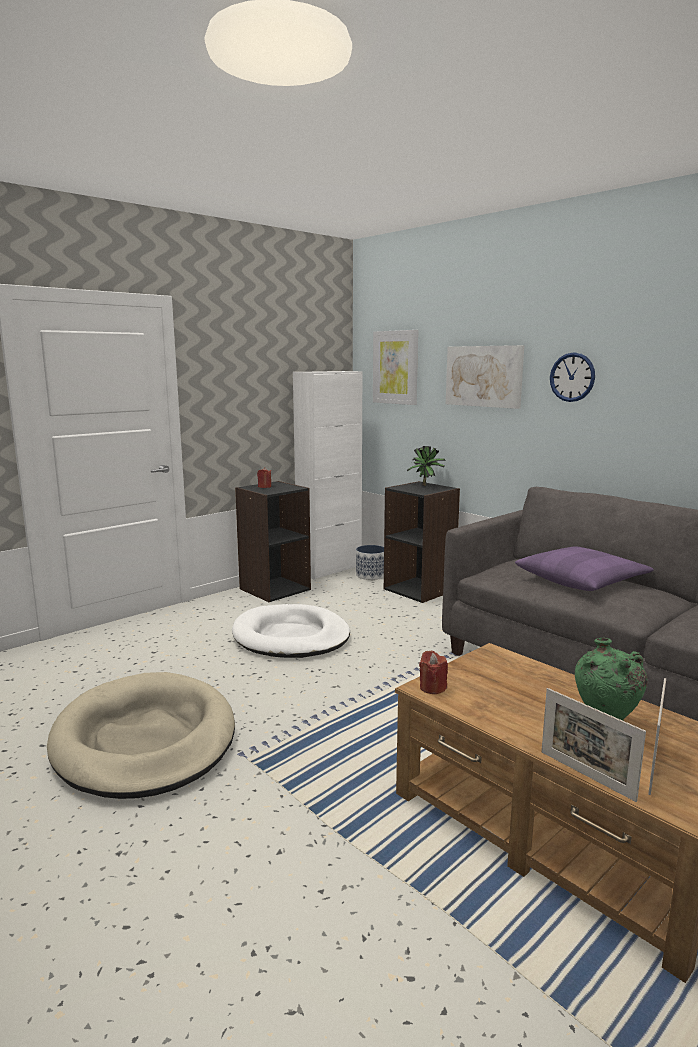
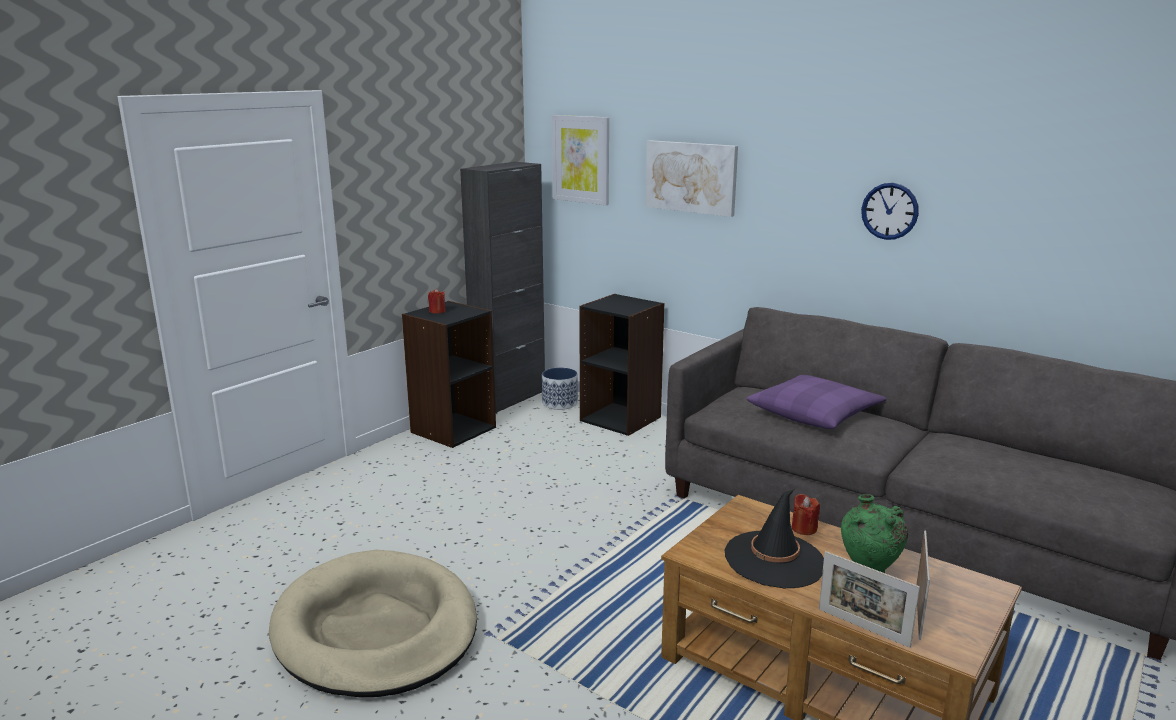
camera: 10 degrees left, 5 degrees up
white dog bed [232,604,350,658] -> none
white cabinet [293,371,362,580] -> black cabinet [460,162,545,414]
potted plant [407,446,446,486] -> none
red candle [419,651,448,694] -> red candle moved to [792,494,820,535]
wall clock [550,352,595,402] -> wall clock moved to [861,183,919,240]
none -> black hat [725,489,824,588]

